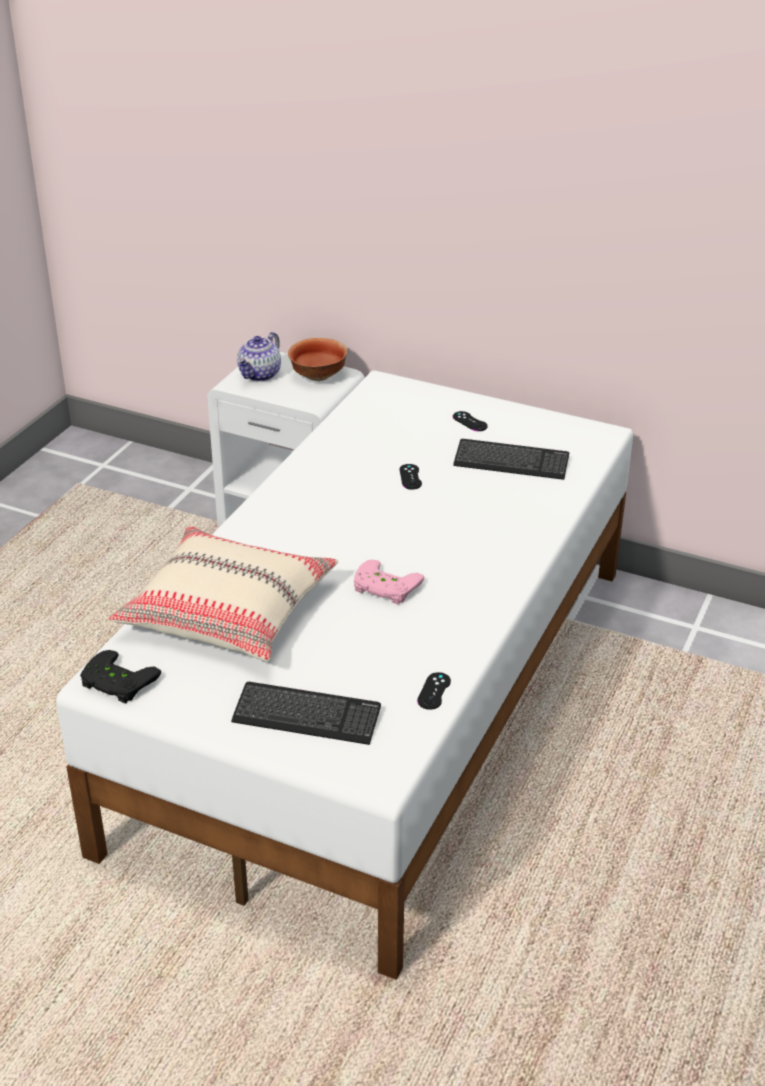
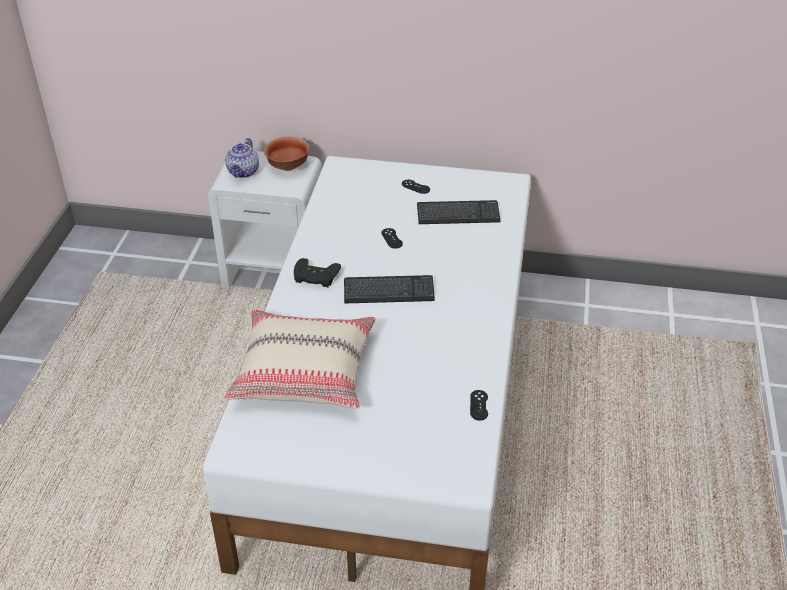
camera: 15 degrees left, 5 degrees up
black game controller [80,650,161,703] -> black game controller moved to [294,258,341,287]
keyboard [231,682,381,745] -> keyboard moved to [344,275,435,303]
pink game controller [354,560,424,605] -> none

